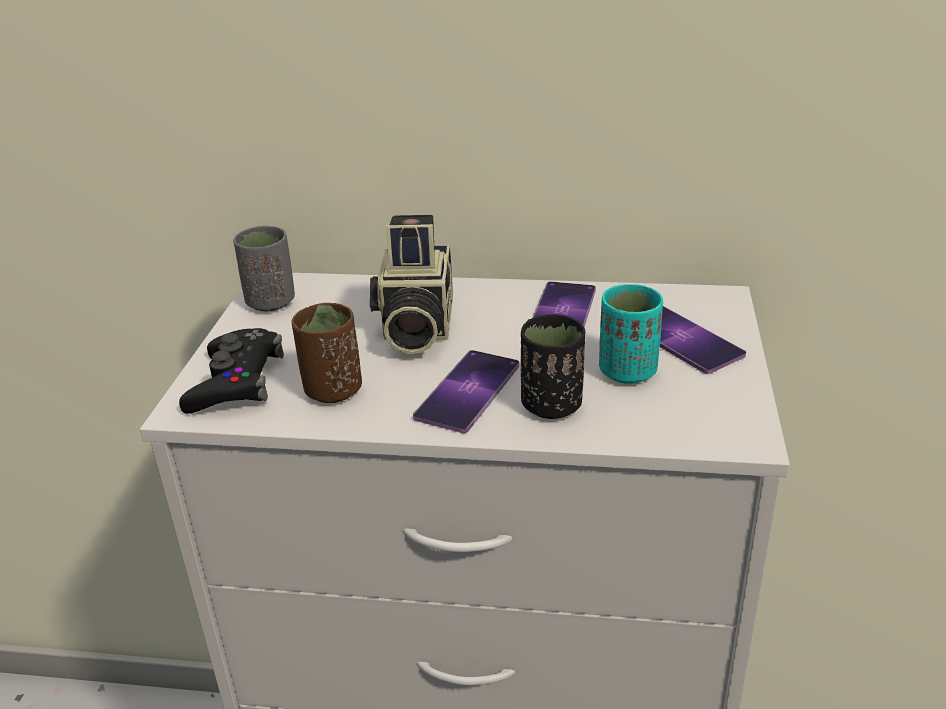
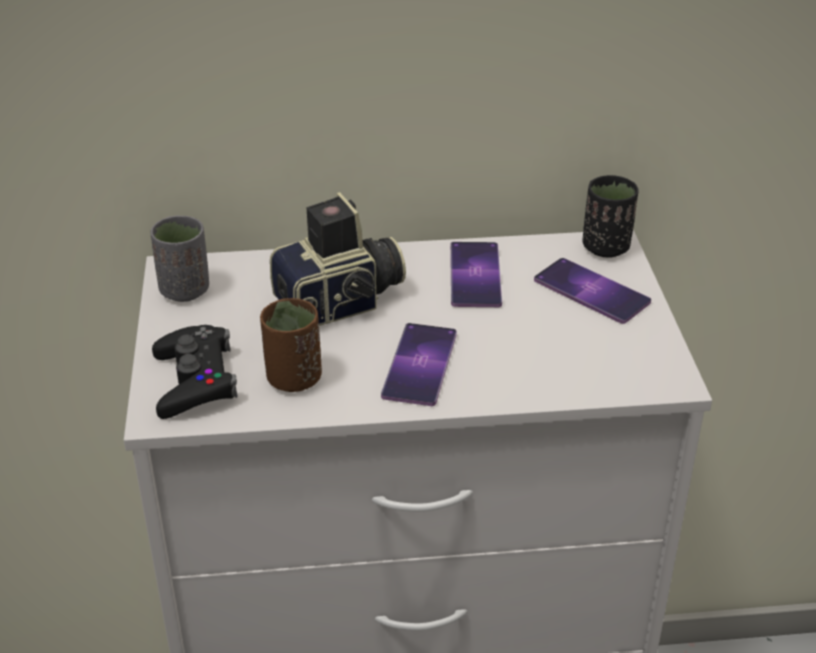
camera: 15 degrees left, 5 degrees up
camera [370,215,453,354] -> camera turned 105 degrees counterclockwise [270,192,406,326]
black cup [521,314,585,419] -> black cup moved to [582,175,639,258]
turquoise cup [599,284,663,384] -> none

